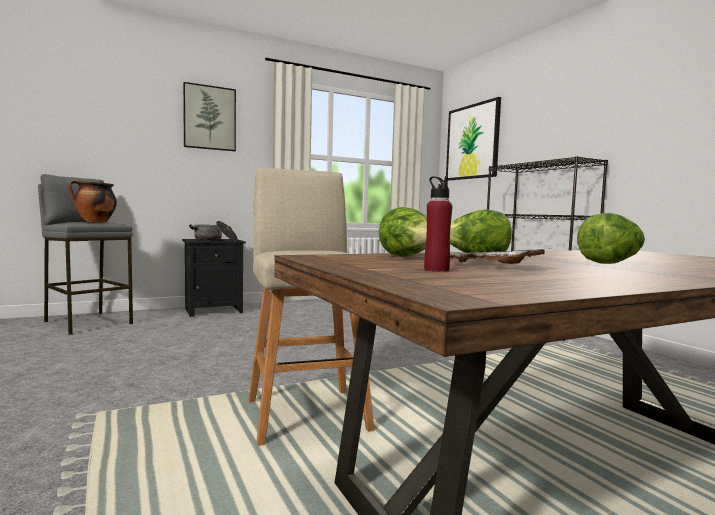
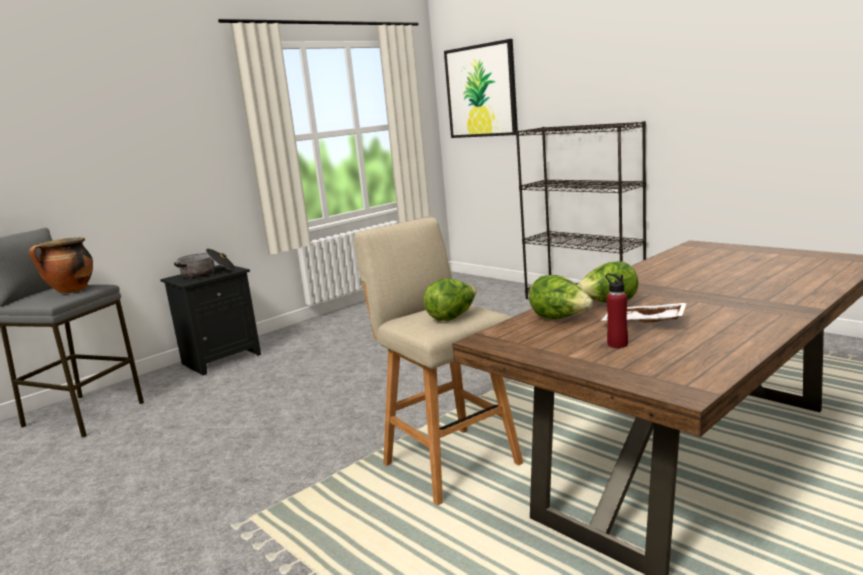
camera: 15 degrees left, 10 degrees up
picture [183,82,236,151] -> none
lettuce [577,213,645,264] -> lettuce moved to [423,279,477,321]

